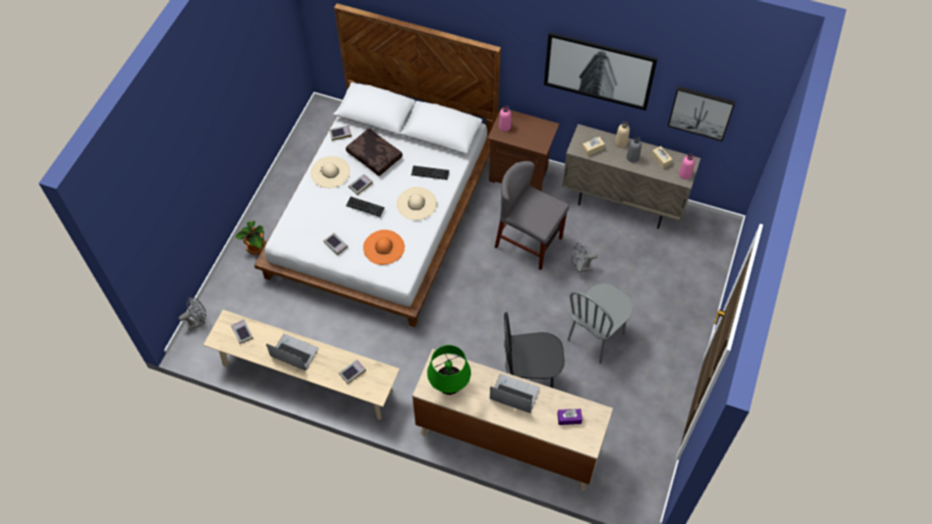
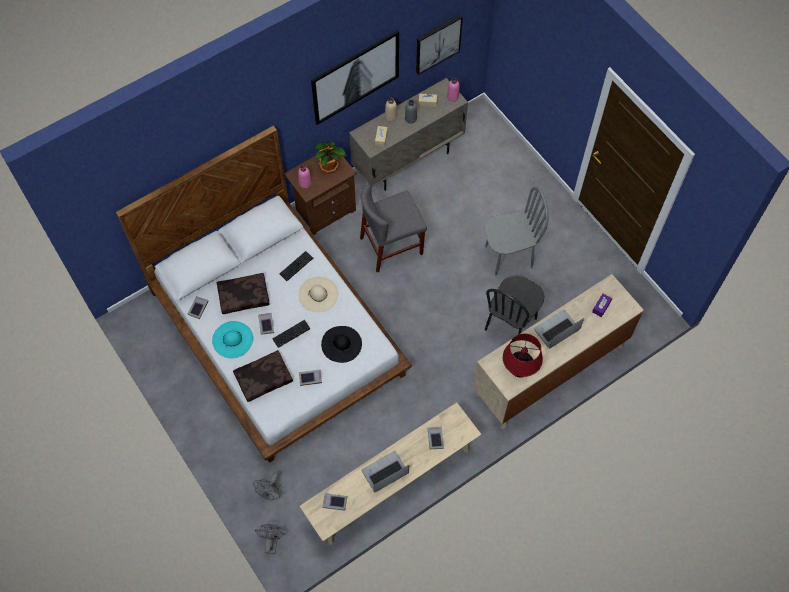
camera: 55 degrees left, 5 degrees up
potted plant [235,221,266,255] -> potted plant moved to [315,142,346,174]
beige hat [311,156,350,188] -> turquoise hat [212,321,253,358]
orange hat [363,230,405,265] -> black hat [321,326,362,363]
green table lamp [427,345,471,395] -> red table lamp [503,333,543,377]
grey chair [567,283,633,364] -> grey chair turned 90 degrees counterclockwise [484,187,548,276]
grey fan [571,243,597,273] -> grey fan moved to [253,473,281,500]
none -> brown pillow [233,350,293,402]

